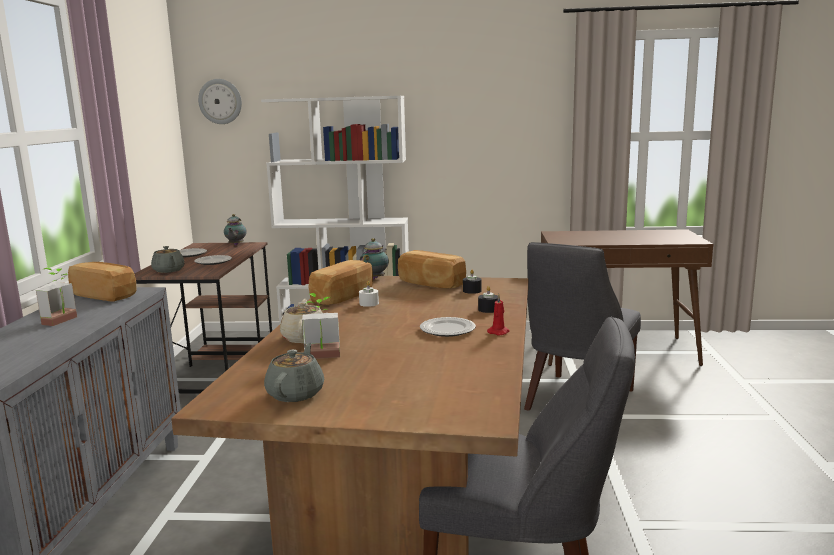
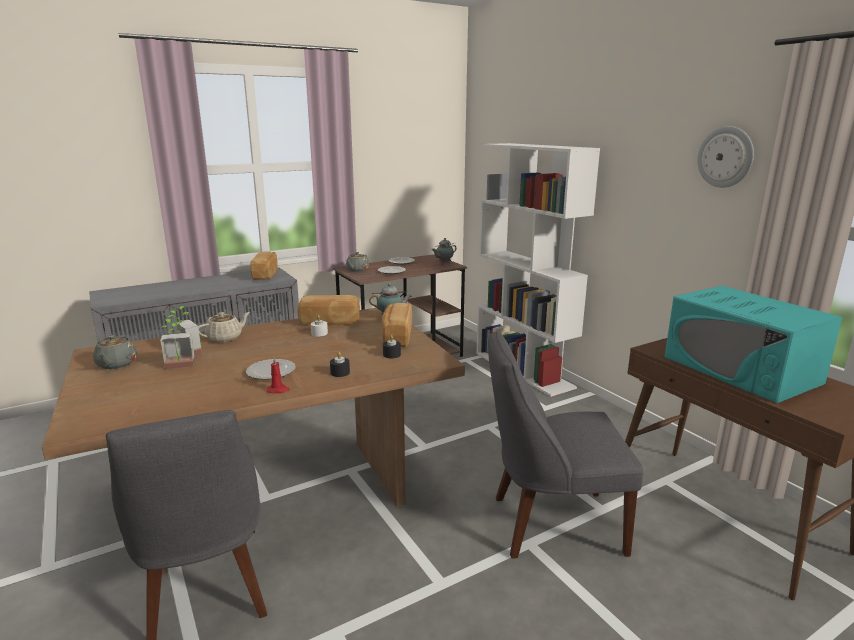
camera: 55 degrees right, 5 degrees up
potted plant [36,268,77,326] -> potted plant moved to [160,319,195,369]
wall clock [198,79,242,124] -> wall clock moved to [697,126,754,188]
grey teapot [264,343,324,402] -> grey teapot turned 105 degrees clockwise [93,335,137,369]
none -> turquoise microwave [664,286,843,403]

